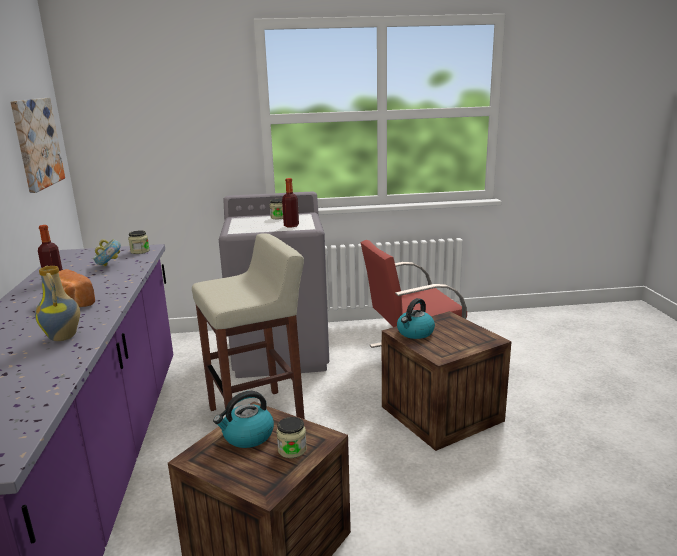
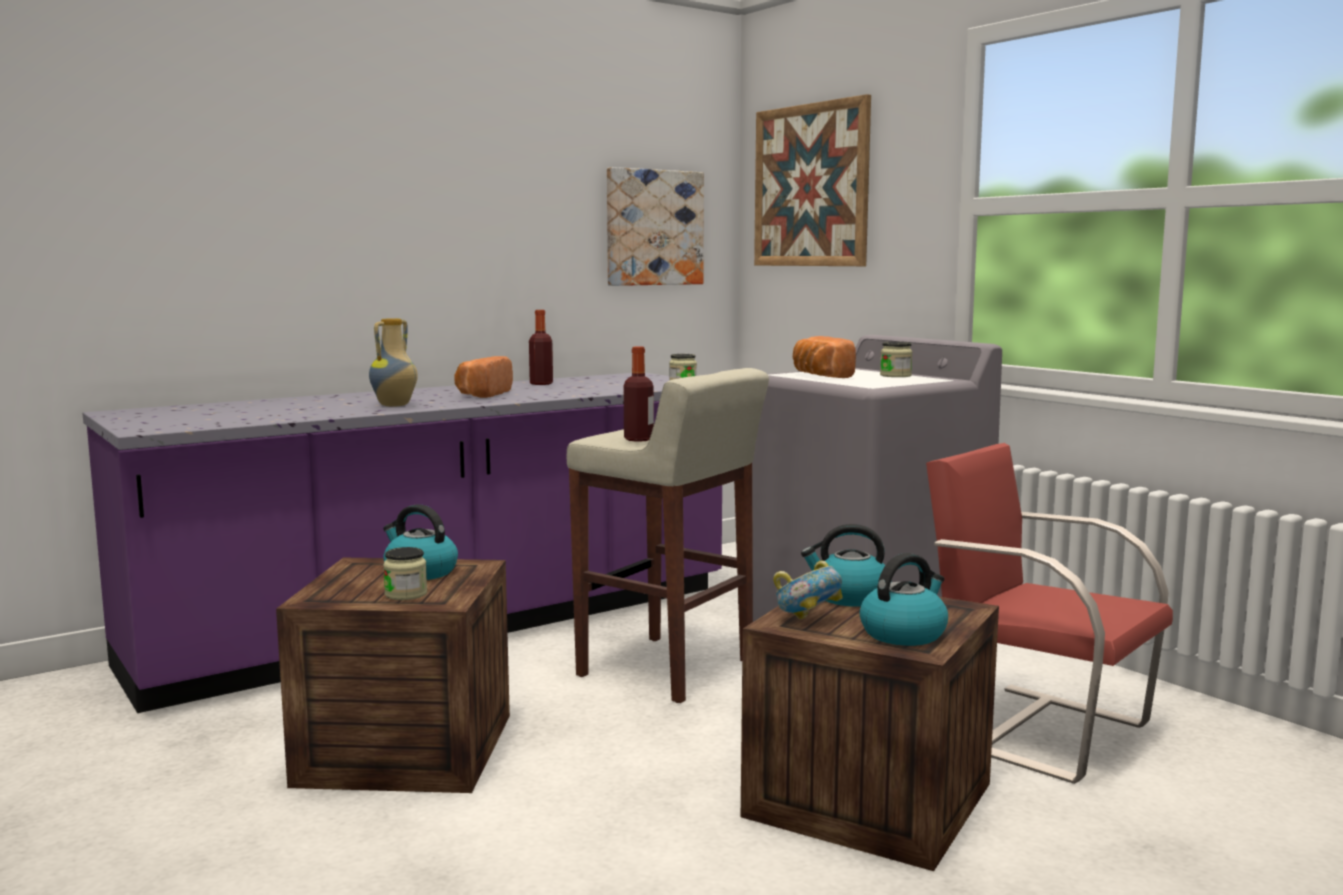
camera: 60 degrees right, 10 degrees down
bowl [93,239,121,267] -> bowl moved to [773,561,843,619]
bottle [282,178,299,227] -> bottle moved to [624,346,654,442]
none -> picture [754,94,871,266]
none -> bread [793,336,856,378]
none -> kettle [860,553,948,646]

